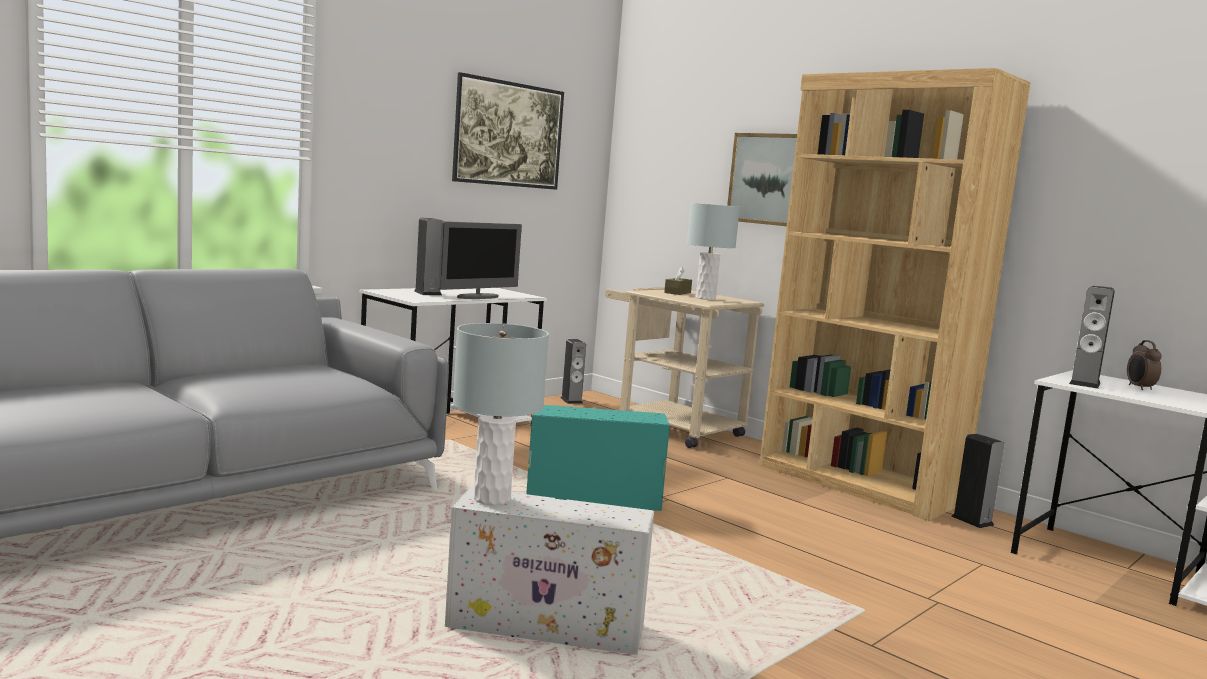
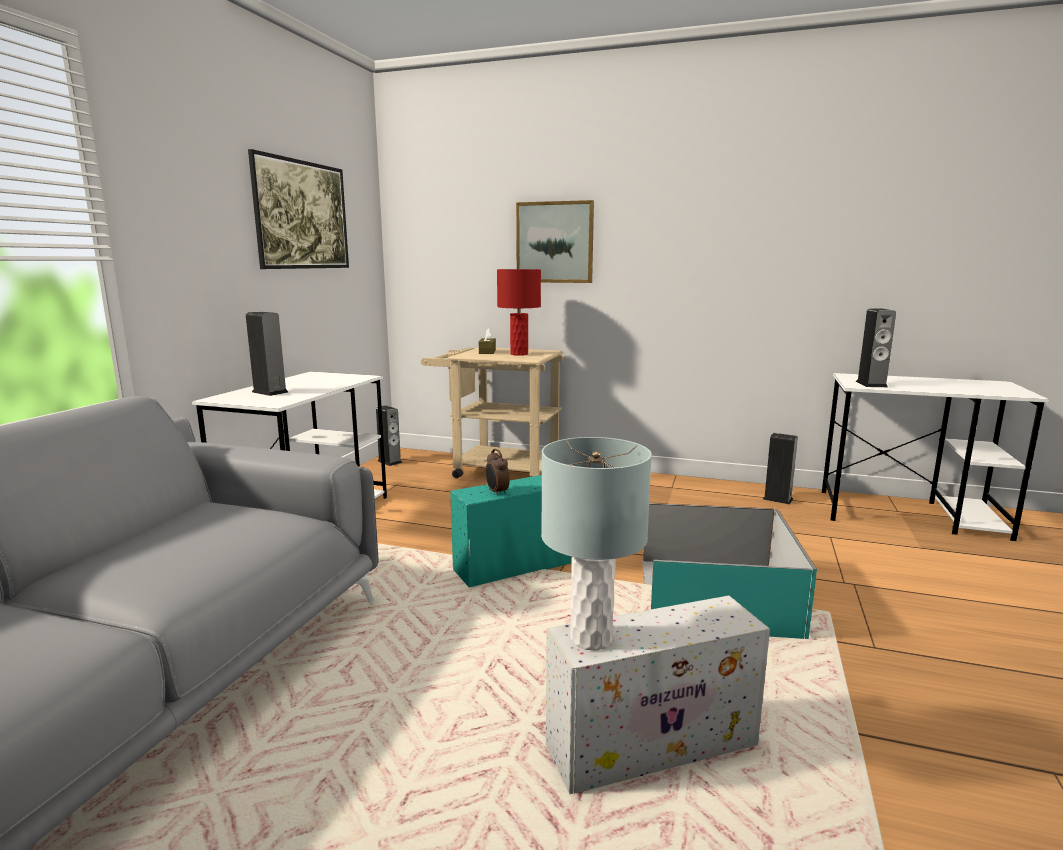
camera: 25 degrees left, 5 degrees up
monitor [438,221,522,299] -> none
grey table lamp [687,203,740,300] -> red table lamp [497,269,541,356]
brown bookcase [759,68,1031,521] -> none
alarm clock [1127,340,1162,390] -> alarm clock moved to [485,449,510,496]
none -> turquoise storage box [642,503,817,639]

